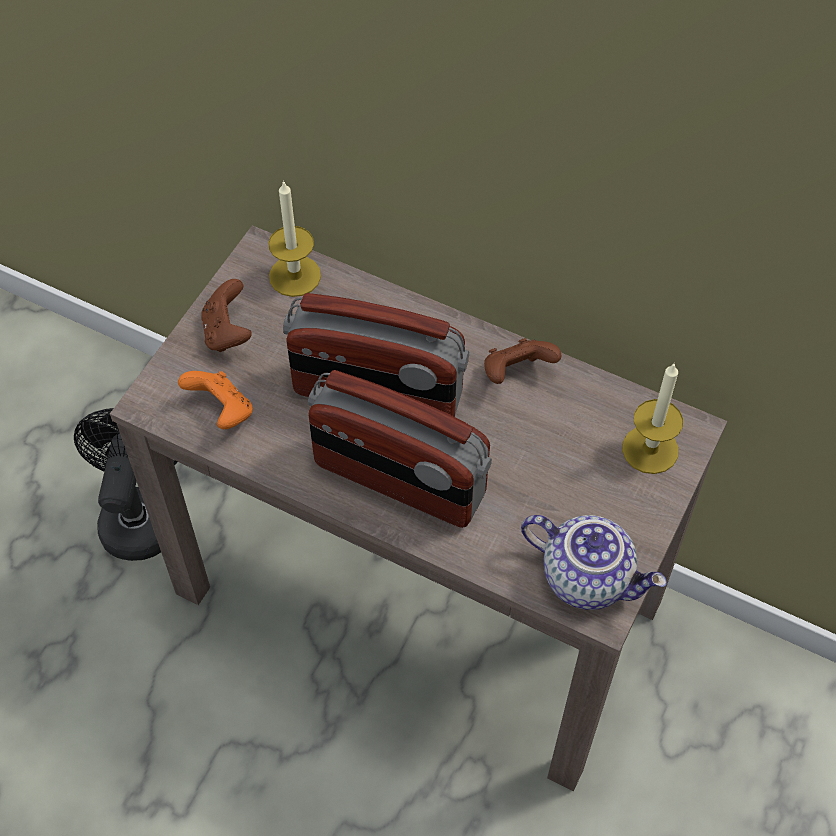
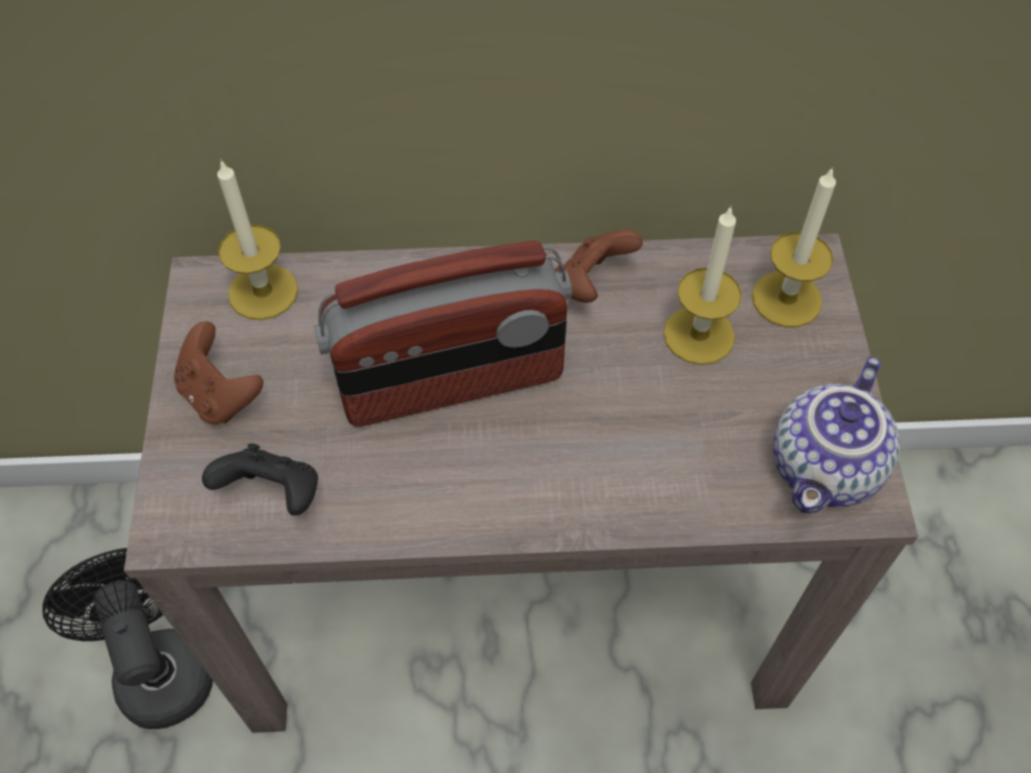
camera: 30 degrees left, 0 degrees up
orange game controller [178,371,253,429] -> black game controller [202,443,318,515]
radio [308,370,492,528] -> none
teapot [521,515,667,610] -> teapot turned 120 degrees clockwise [773,357,899,514]
none -> candle [663,206,742,365]

